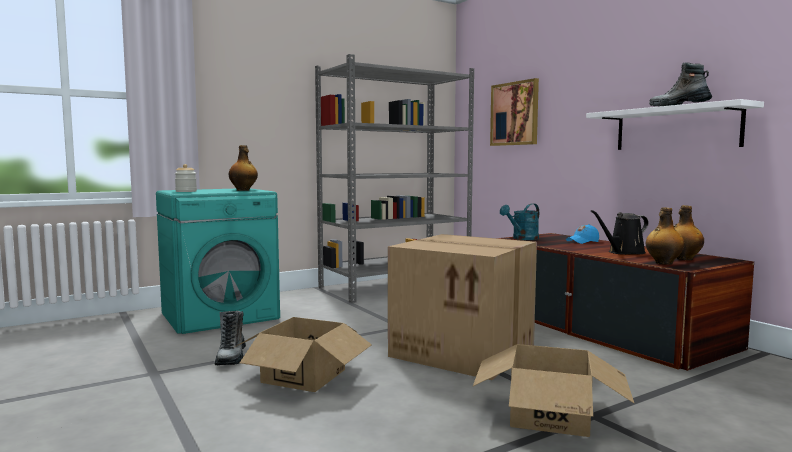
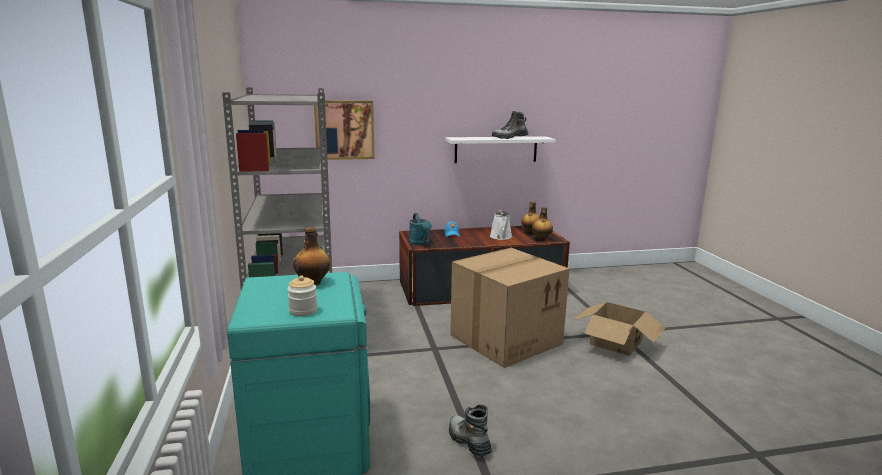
camera: 70 degrees left, 10 degrees up
boot [215,311,246,365] -> boot turned 135 degrees counterclockwise [449,405,492,456]
cardboard box [235,317,372,392] -> none
black watering can [591,210,649,255] -> white watering can [490,210,512,240]

